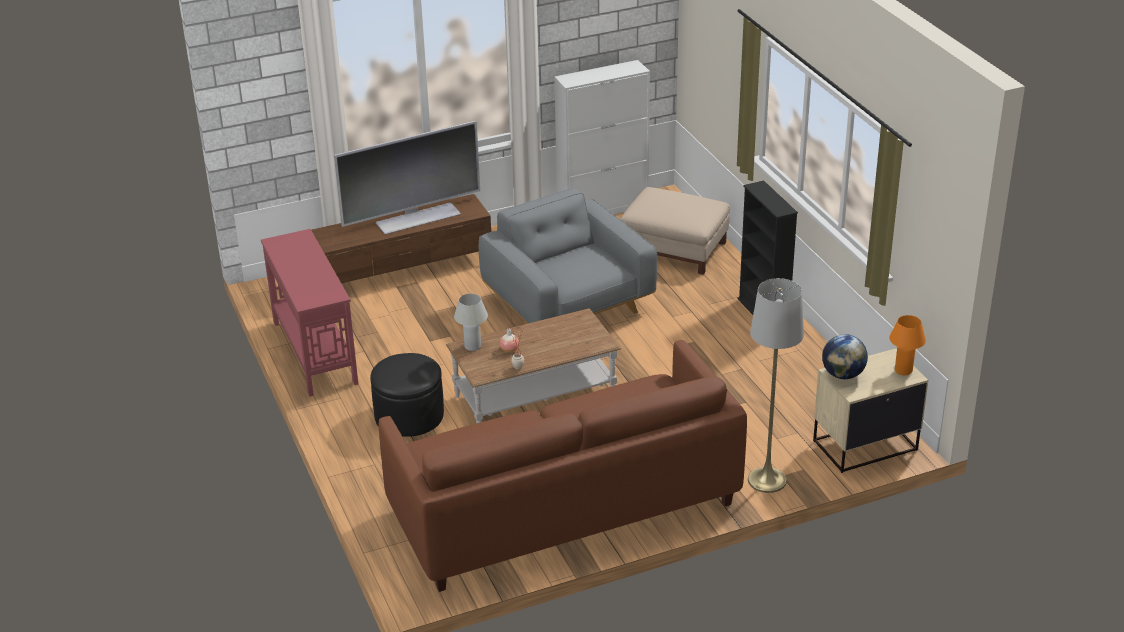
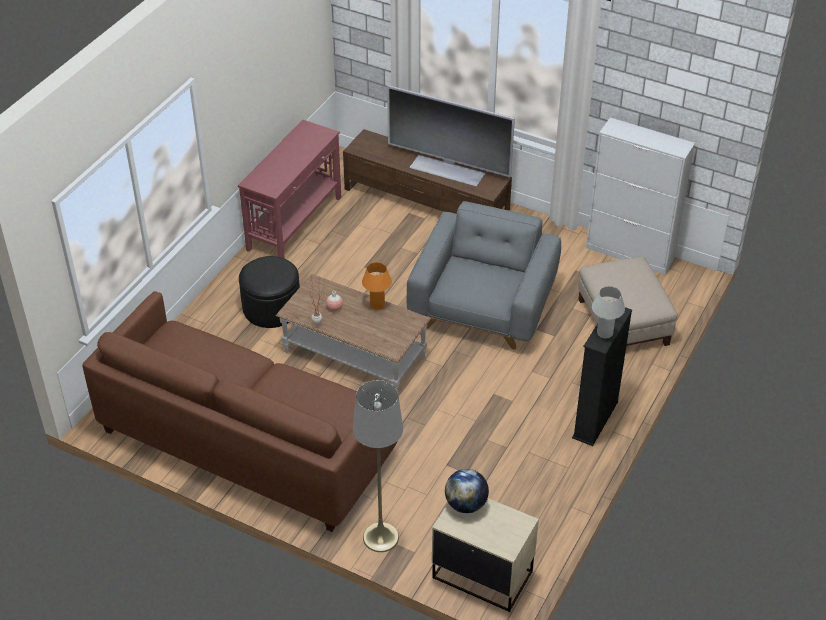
camera: 50 degrees right, 10 degrees up
white table lamp [454,293,488,351] -> white table lamp moved to [592,286,625,339]
orange table lamp [889,315,926,375] -> orange table lamp moved to [362,262,392,310]

